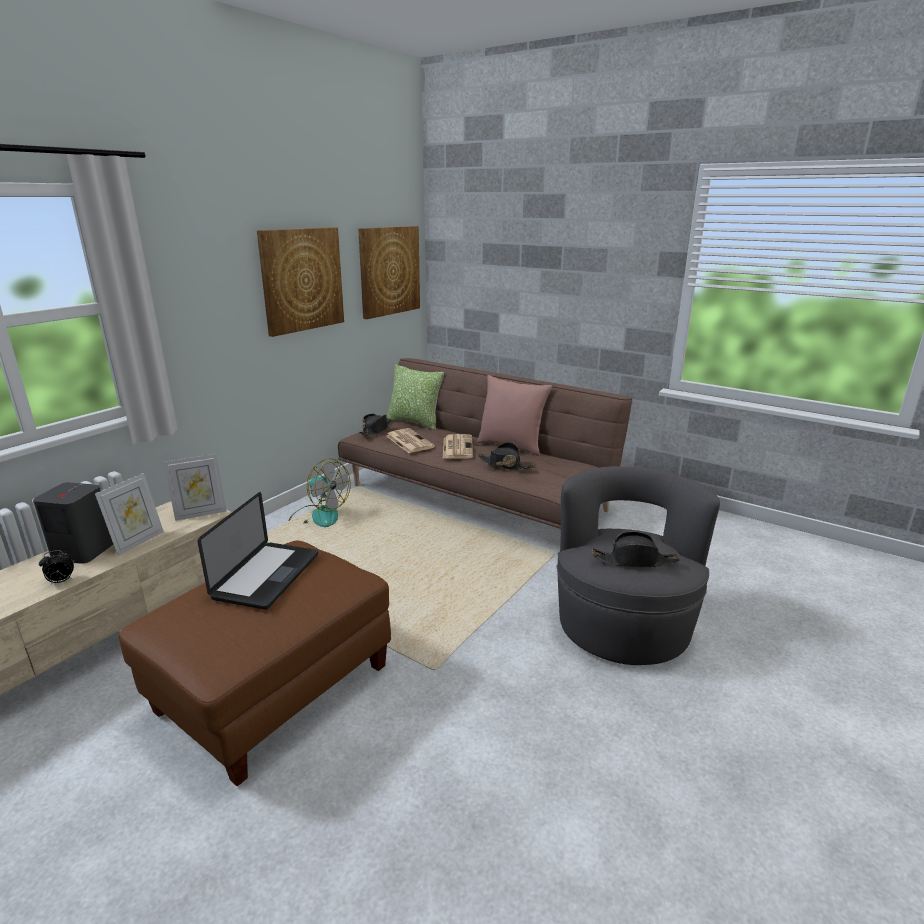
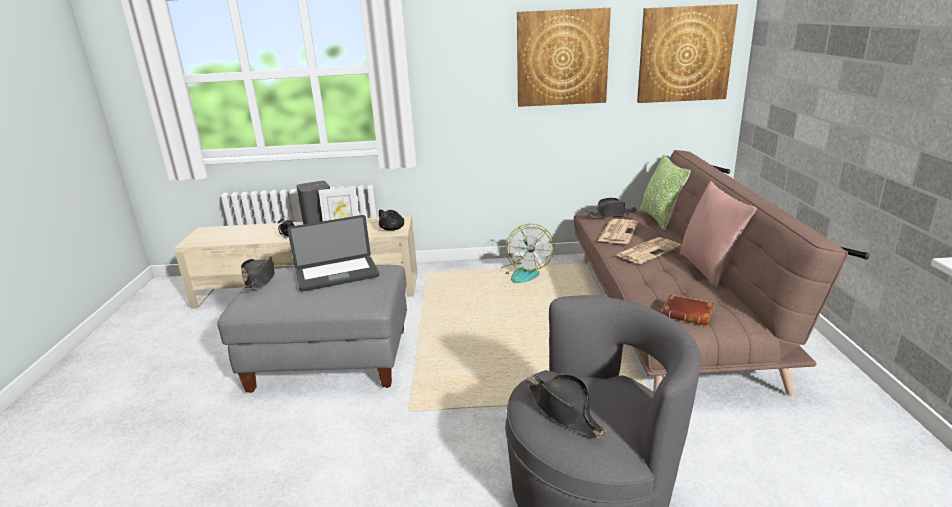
camera: 55 degrees right, 0 degrees up
brown ottoman [119,540,391,786] -> grey ottoman [217,265,407,393]
picture frame [164,454,226,521] -> black plush toy [379,209,404,231]
black hat [478,442,534,471] -> black hat moved to [241,256,275,290]
none -> brown book [662,295,714,325]

